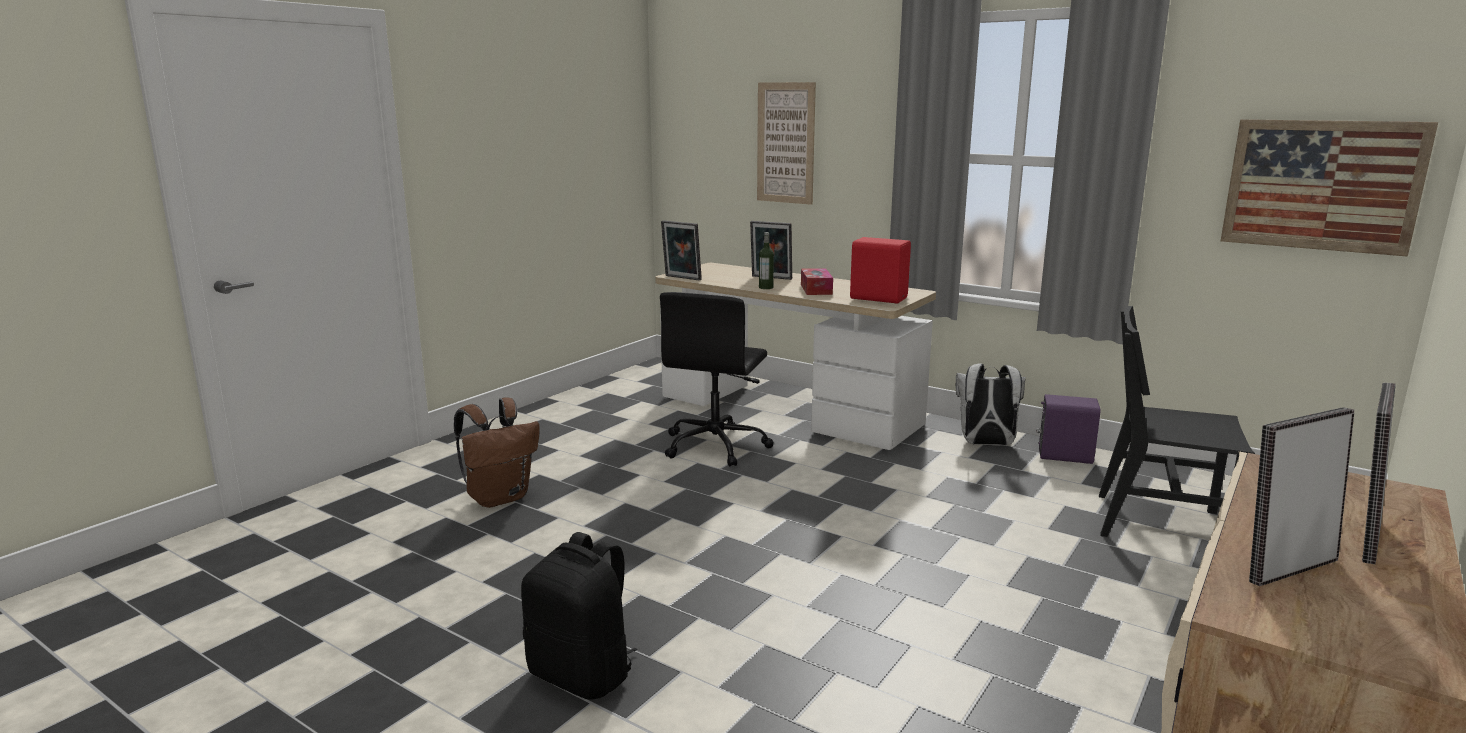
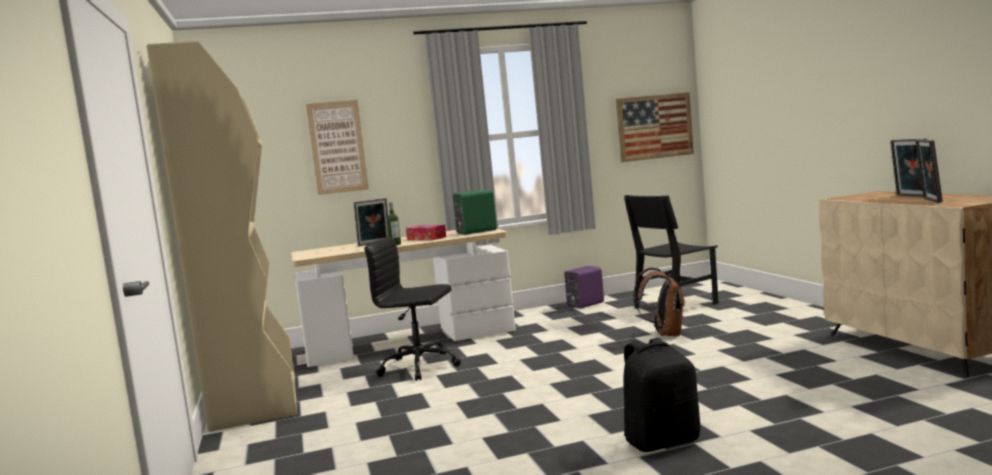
camera: 50 degrees left, 10 degrees down
brown backpack [454,397,539,508] -> brown backpack moved to [633,267,685,336]
black office chair [660,292,773,467] -> black office chair turned 135 degrees clockwise [364,237,461,381]
picture frame [661,221,702,280] -> none
red speaker [850,237,911,303] -> green speaker [453,189,497,235]
white backpack [956,364,1026,446] -> none
none -> beige bookcase [146,41,297,432]

